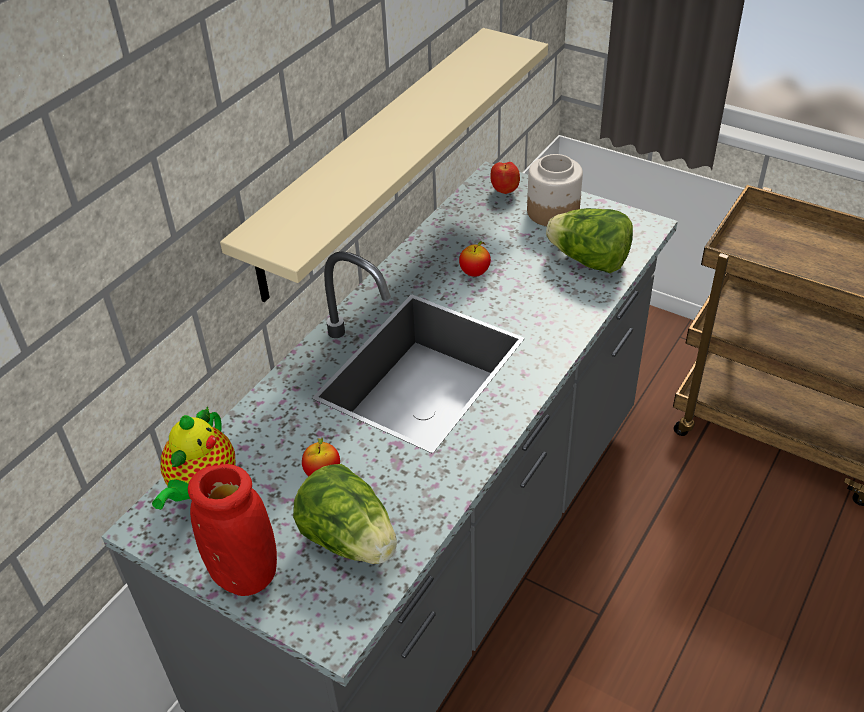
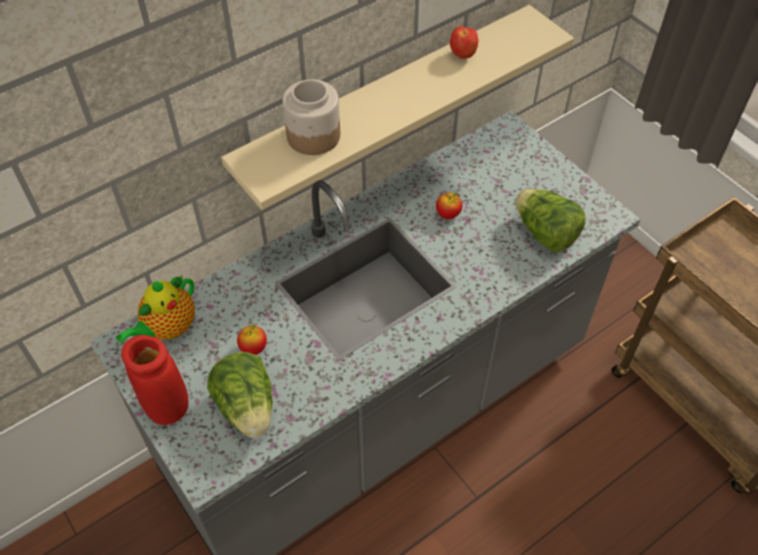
camera: 20 degrees right, 10 degrees up
apple [491,162,520,194] -> apple moved to [450,26,478,59]
jar [527,154,583,226] -> jar moved to [282,79,340,155]

